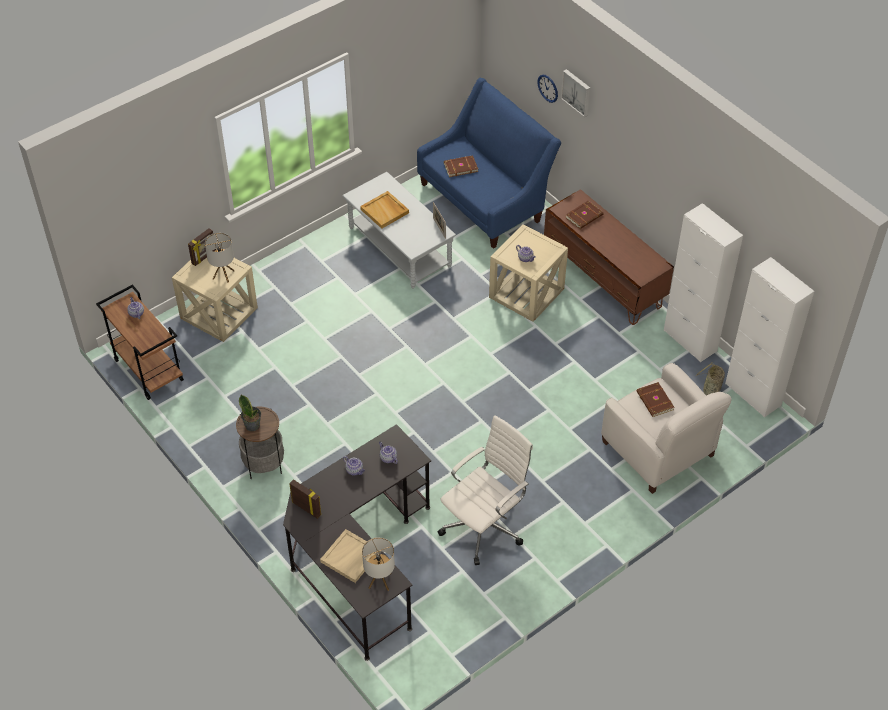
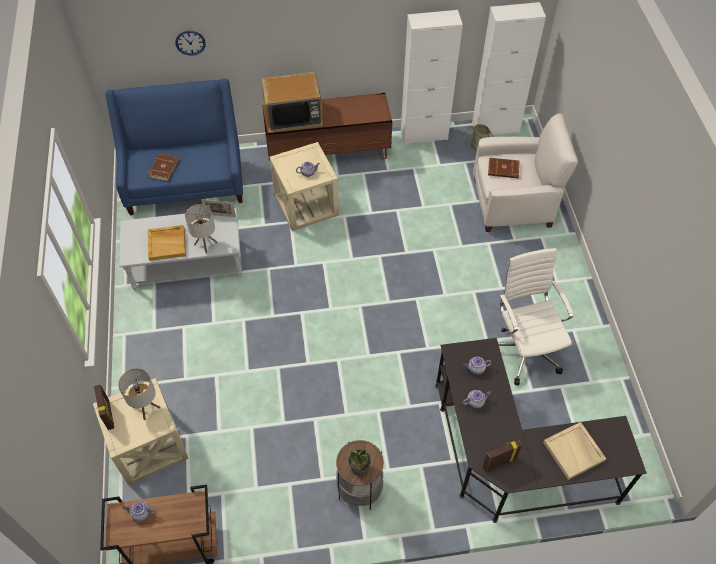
camera: 60 degrees left, 5 degrees up
table lamp [362,537,395,591] -> table lamp moved to [185,204,218,253]
picture [561,69,590,117] -> none
brown book [565,201,604,229] -> television [262,72,323,133]

